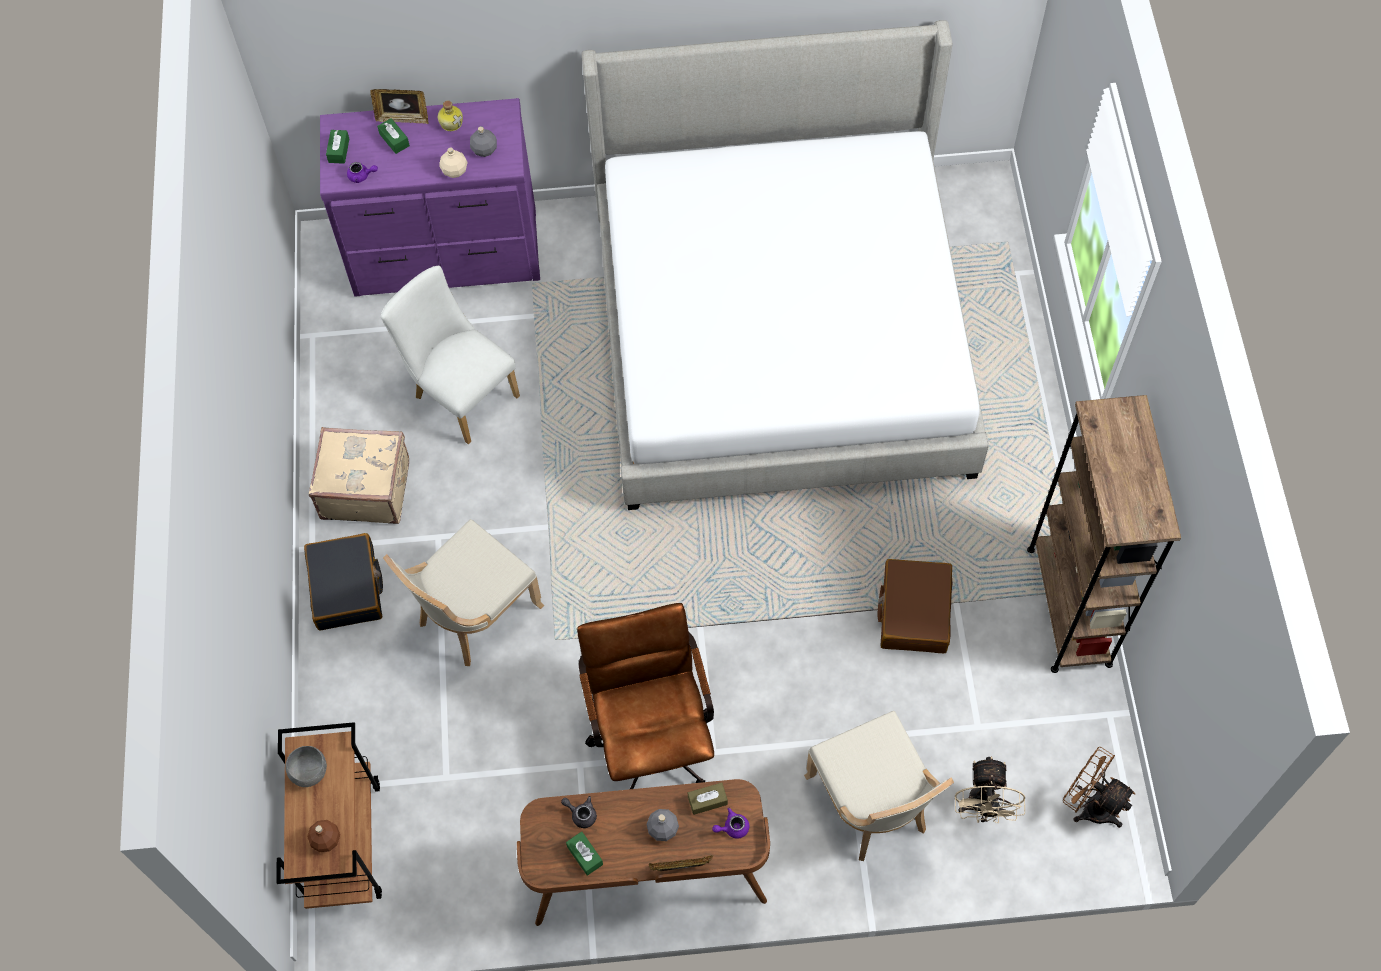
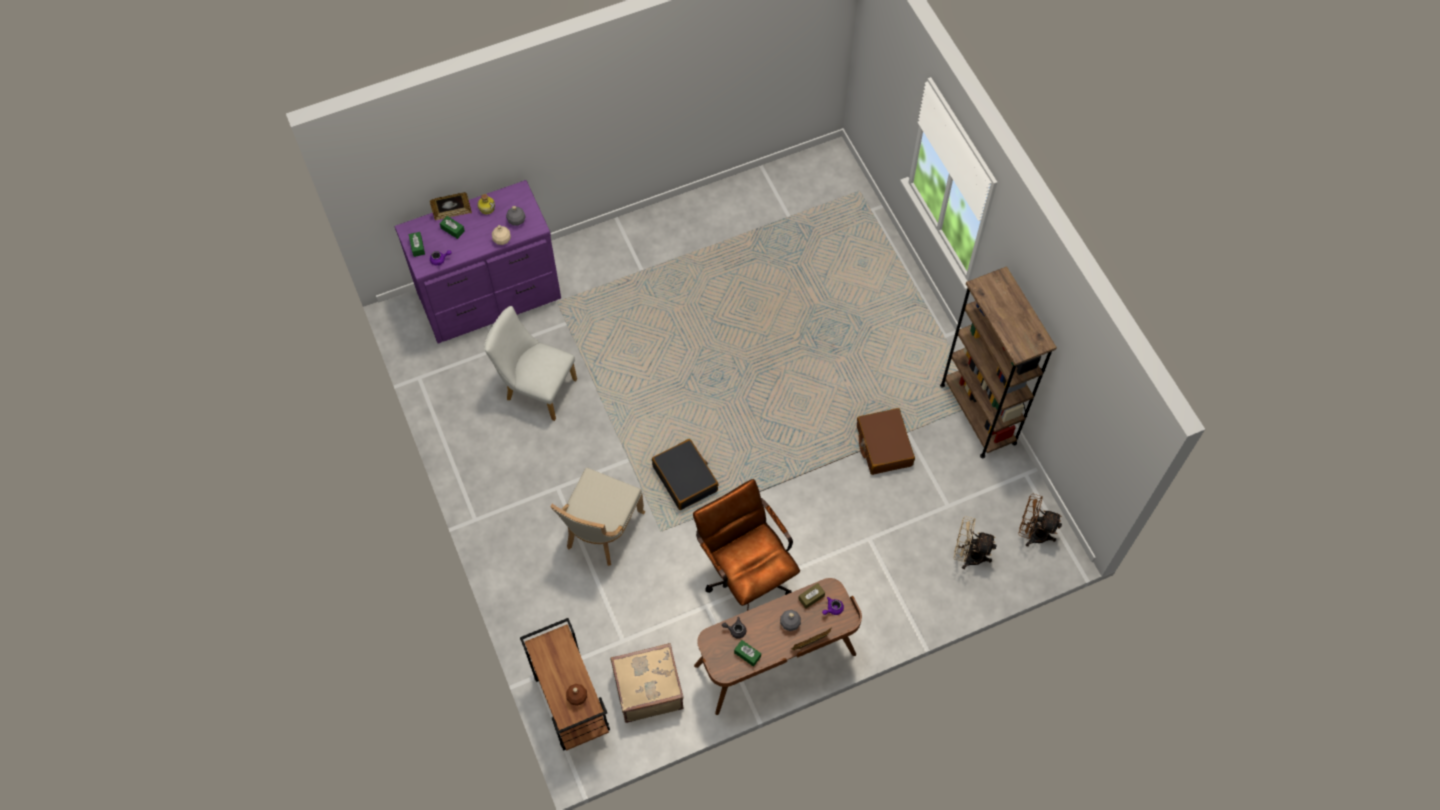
camera: 20 degrees left, 0 degrees up
grey bowl [285,746,327,787] -> none
black suitcase [304,533,383,631] -> black suitcase moved to [652,439,719,510]
beige suitcase [309,427,409,524] -> beige suitcase moved to [610,643,684,723]
bed [582,20,989,510] -> none
beige chair [804,711,954,861] -> none
beige fan [955,756,1025,823] -> beige fan turned 120 degrees clockwise [954,516,997,569]

